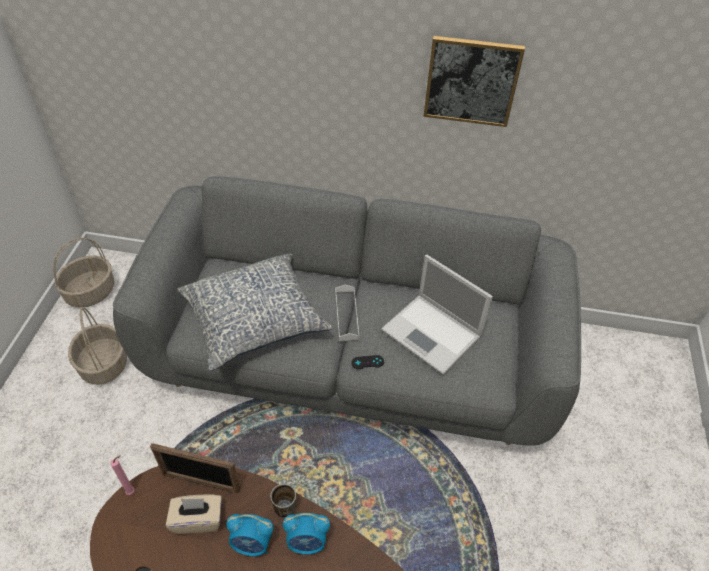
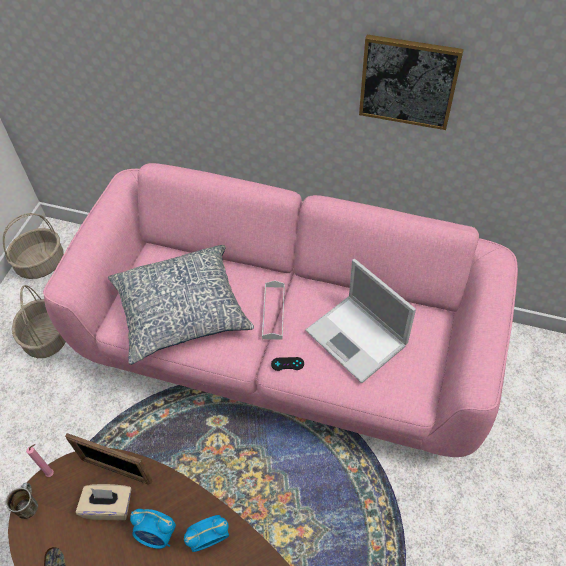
camera: 10 degrees right, 5 degrees up
grey sofa [113,176,581,446] -> pink sofa [43,163,518,457]
mug [270,480,296,517] -> mug moved to [6,483,38,519]
alarm clock [283,513,330,554] -> alarm clock turned 150 degrees clockwise [184,515,229,552]

